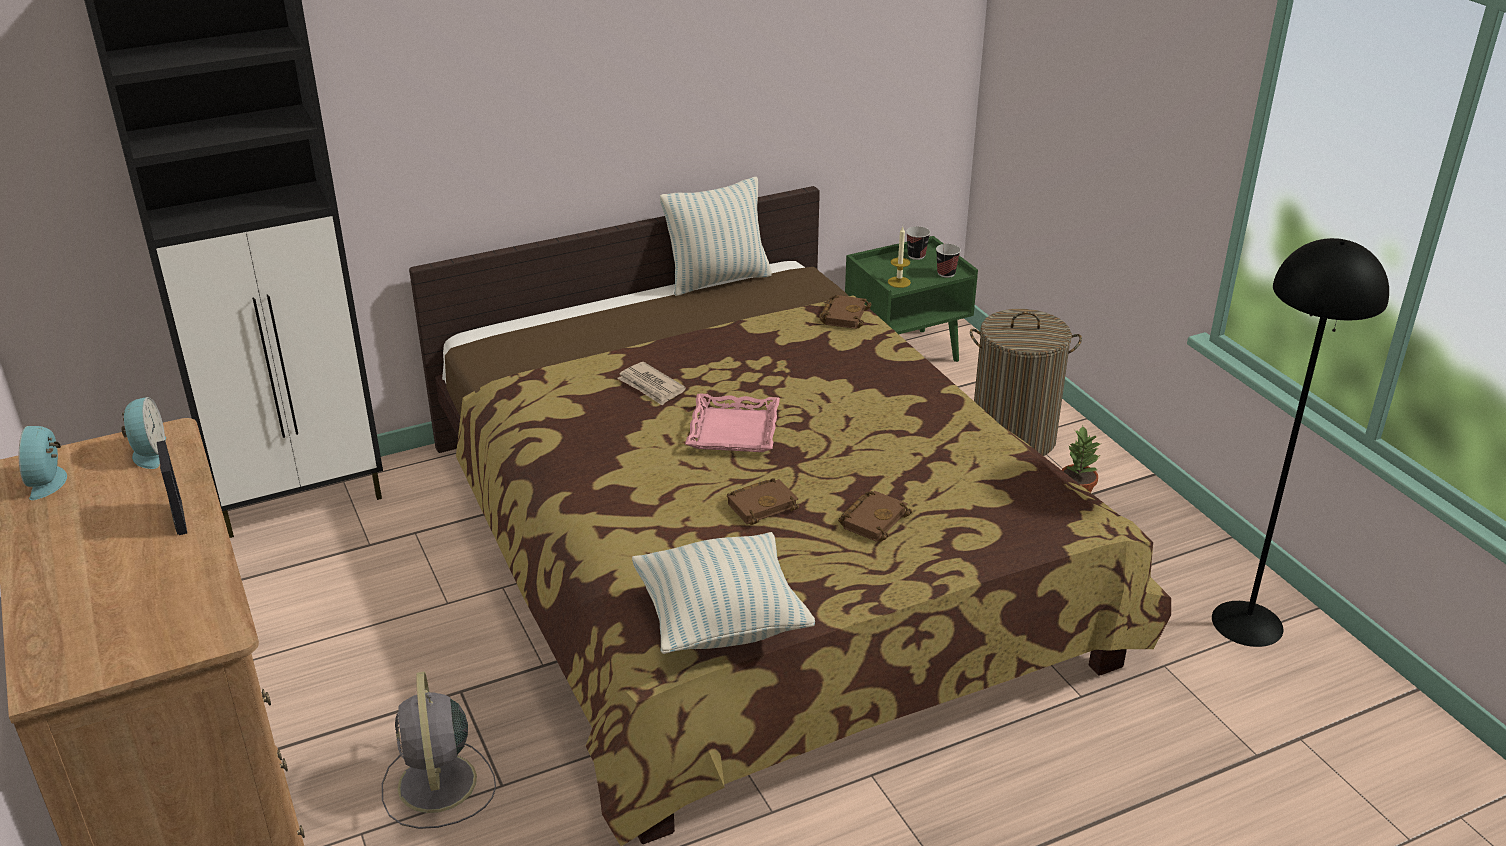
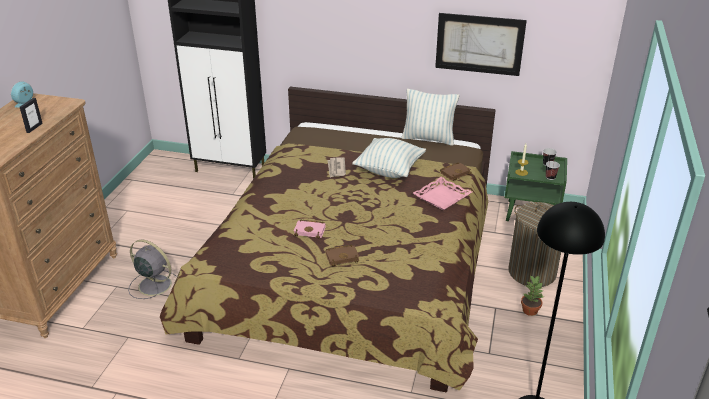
camera: 40 degrees right, 0 degrees up
alarm clock [121,397,166,469] -> none
grey fan [382,671,496,829] -> grey fan turned 90 degrees clockwise [128,240,177,299]
pillow [632,532,815,654] -> pillow moved to [352,138,426,178]
pink tray [685,393,780,452] -> pink tray moved to [413,177,472,210]
brown book [727,478,799,525] -> pink book [294,220,326,239]
none -> picture [435,13,527,76]

